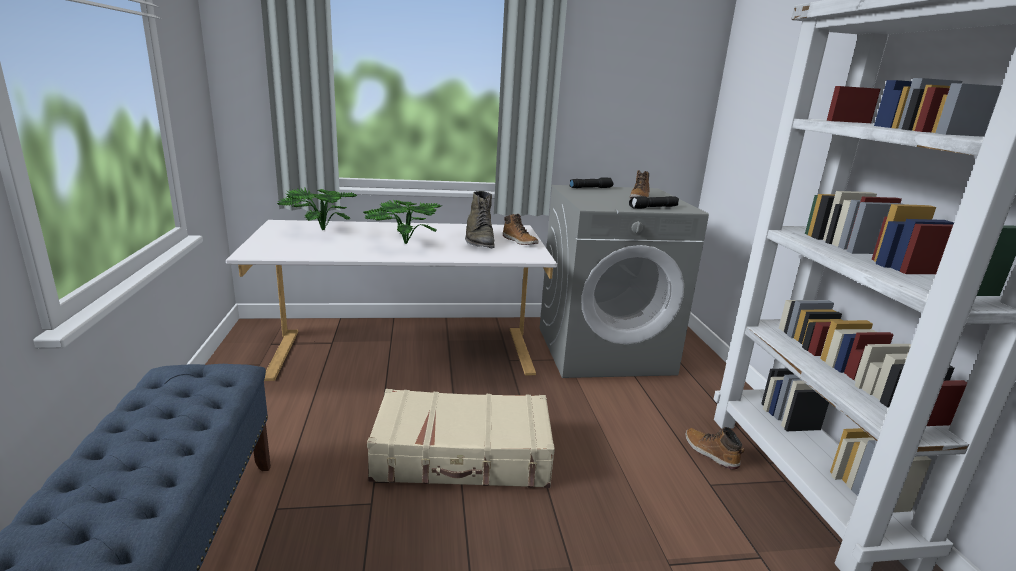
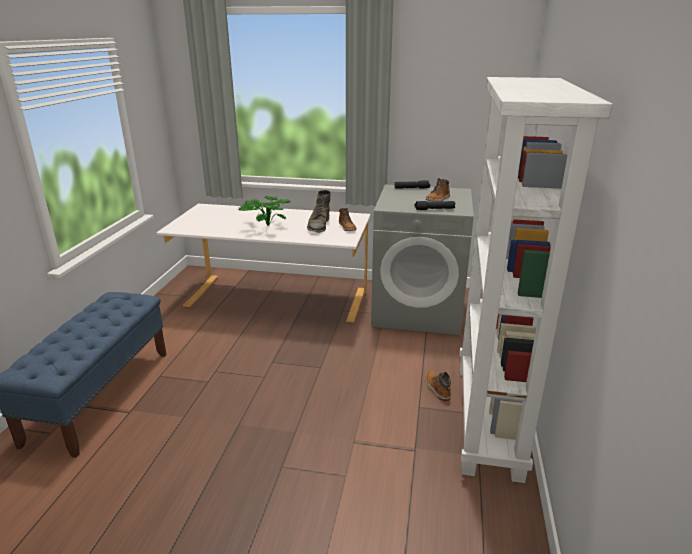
camera: 20 degrees right, 5 degrees up
potted plant [277,187,357,230] -> none
beige suitcase [367,389,555,488] -> none

